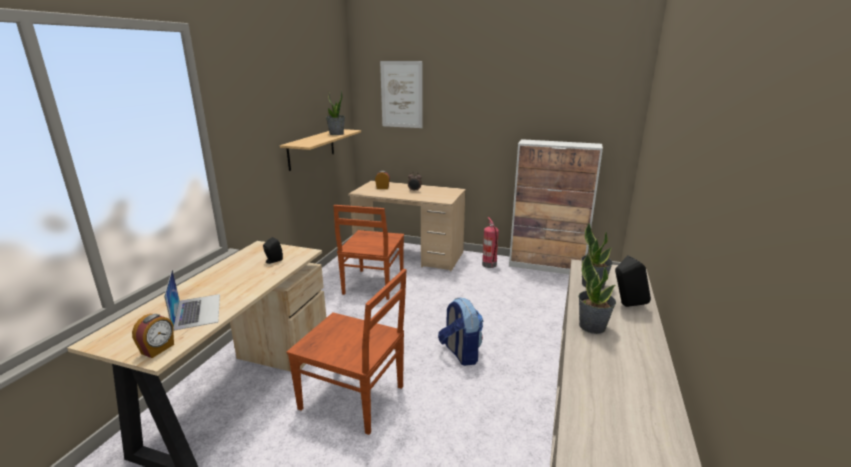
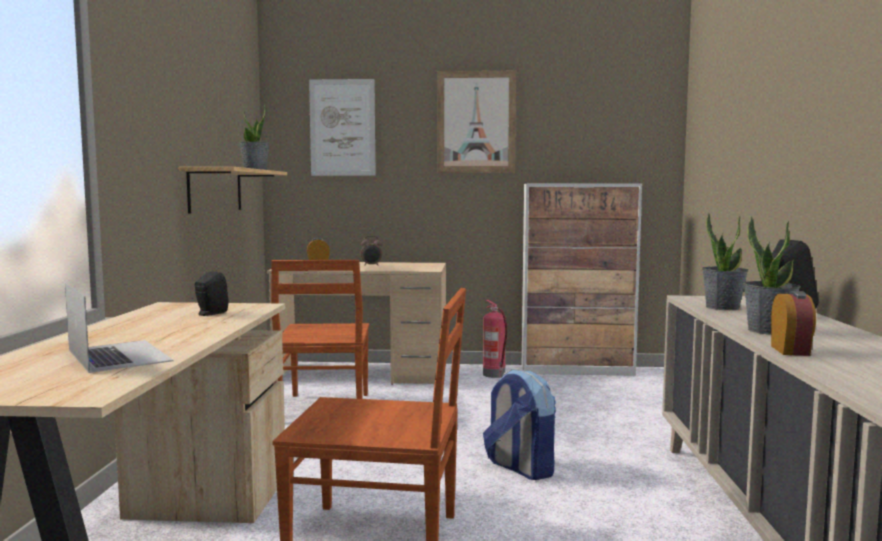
camera: 15 degrees left, 15 degrees down
alarm clock [132,314,174,358] -> alarm clock moved to [771,291,816,356]
none -> picture [438,71,516,173]

